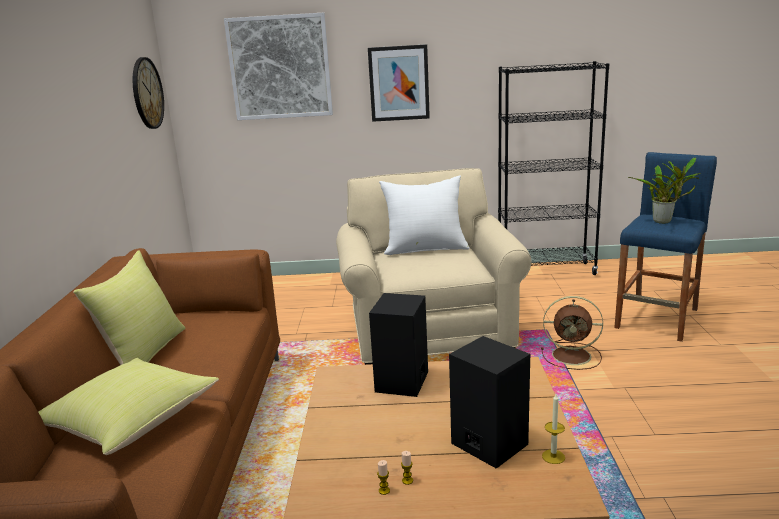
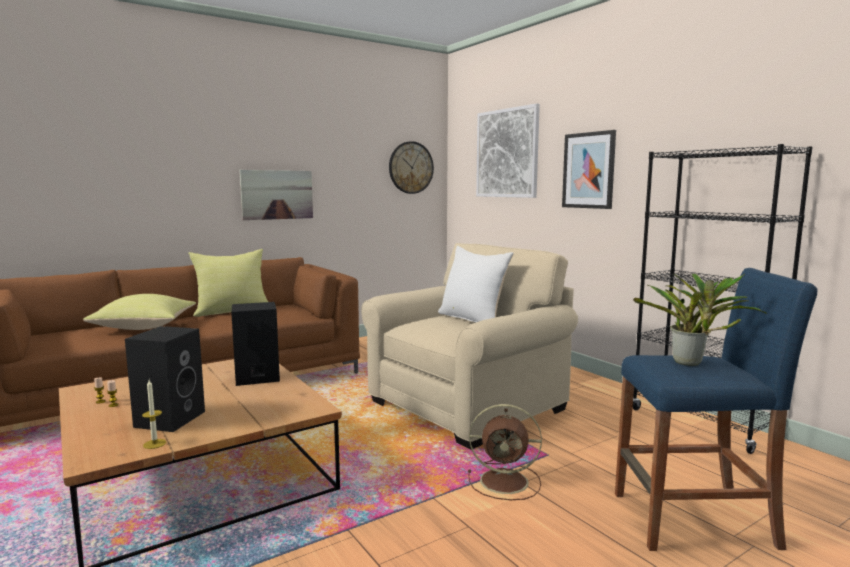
camera: 55 degrees right, 10 degrees down
brown fan [541,296,603,370] -> brown fan turned 60 degrees counterclockwise [468,404,542,500]
none -> picture [240,170,313,220]

